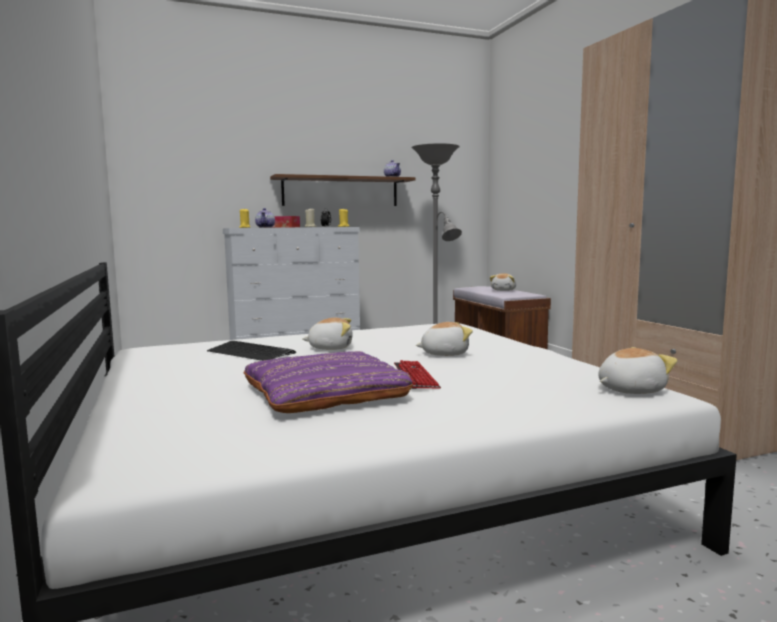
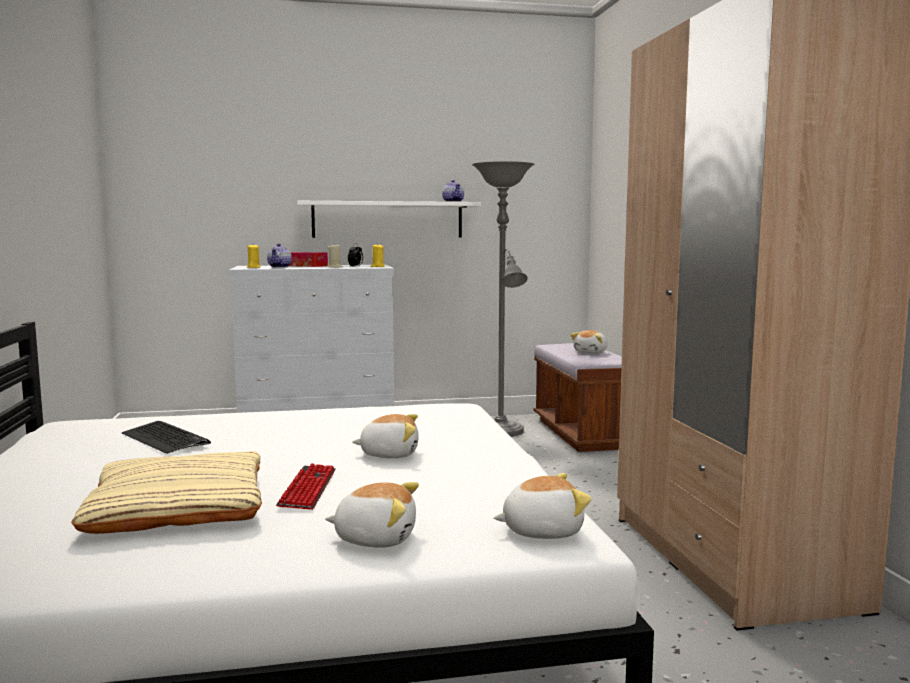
camera: 10 degrees right, 0 degrees up
purple pillow [243,351,413,413] -> beige pillow [71,451,262,534]
brown shelf [270,174,416,206] -> white shelf [297,201,481,238]
plush toy [302,318,353,350] -> plush toy moved to [325,482,419,548]

